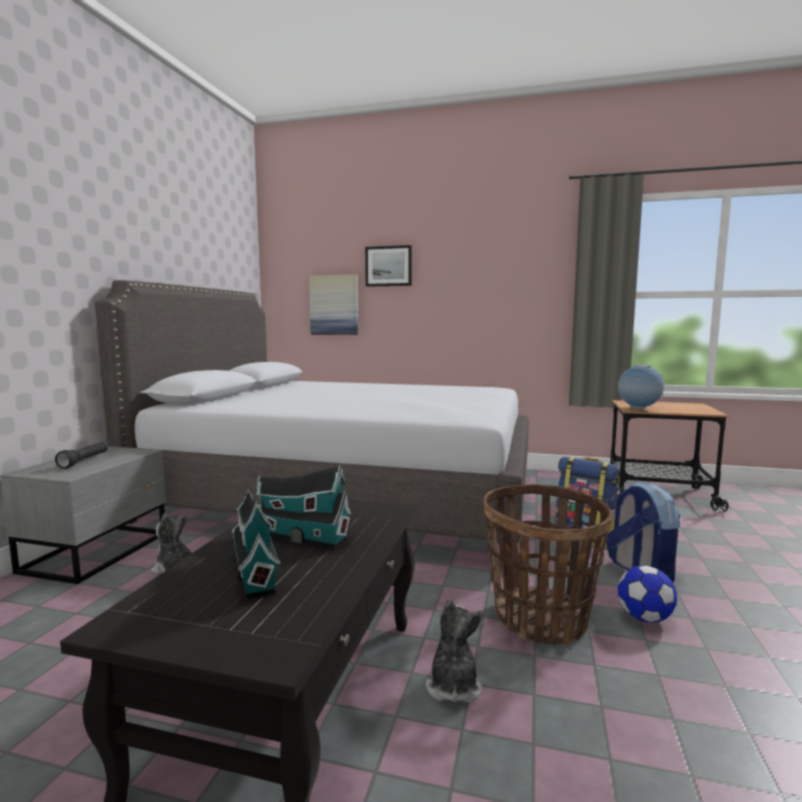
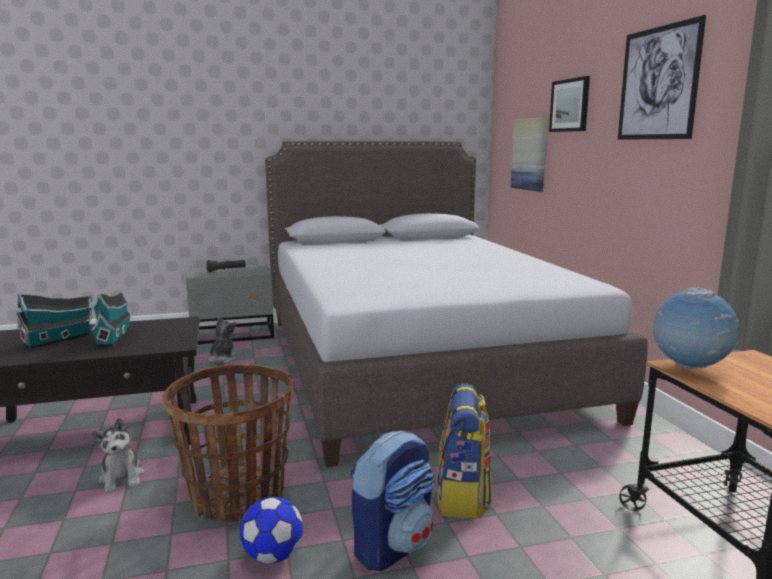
camera: 60 degrees right, 5 degrees up
plush toy [426,598,484,702] -> plush toy turned 90 degrees clockwise [91,418,145,493]
none -> picture [618,15,706,140]

